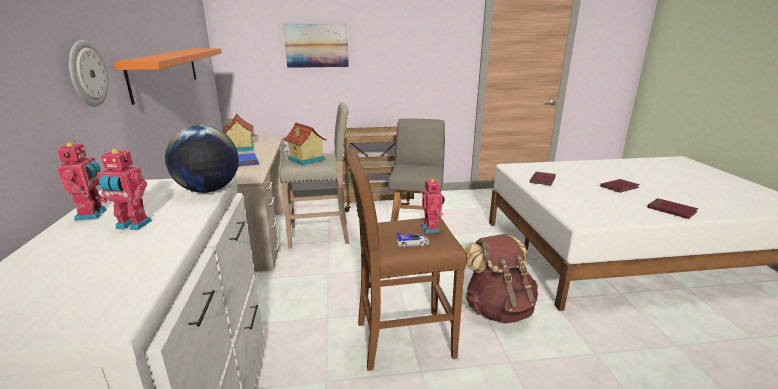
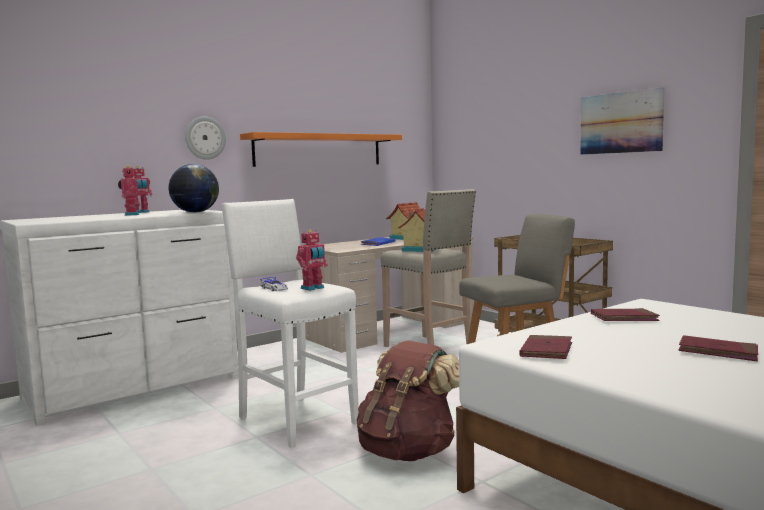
camera: 60 degrees right, 15 degrees down
picture [283,24,349,68] -> picture moved to [580,87,664,155]
brown stool [346,149,468,371] -> white stool [221,199,359,448]
red book [647,198,698,219] -> red book moved to [519,335,572,359]

